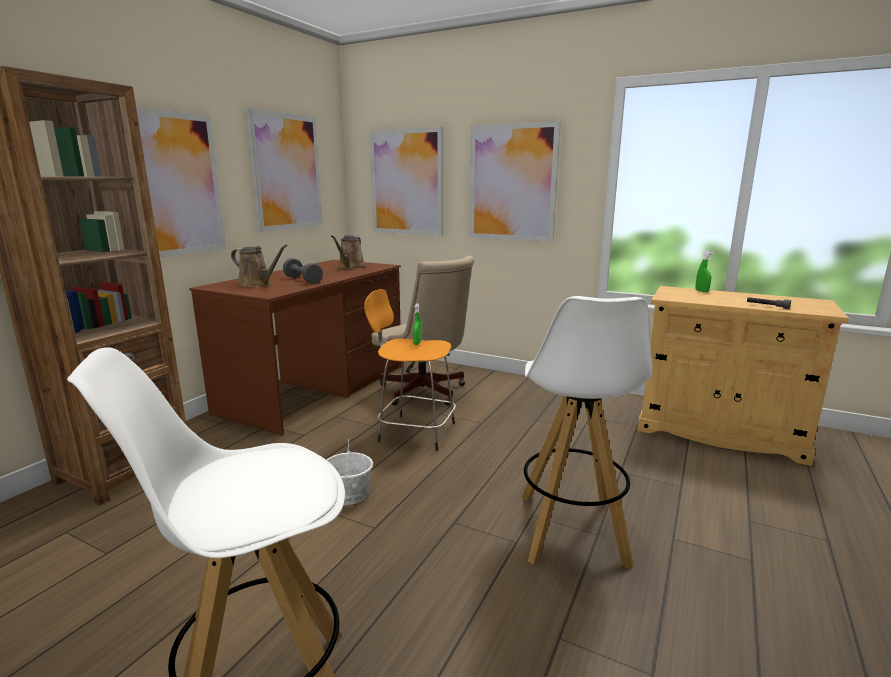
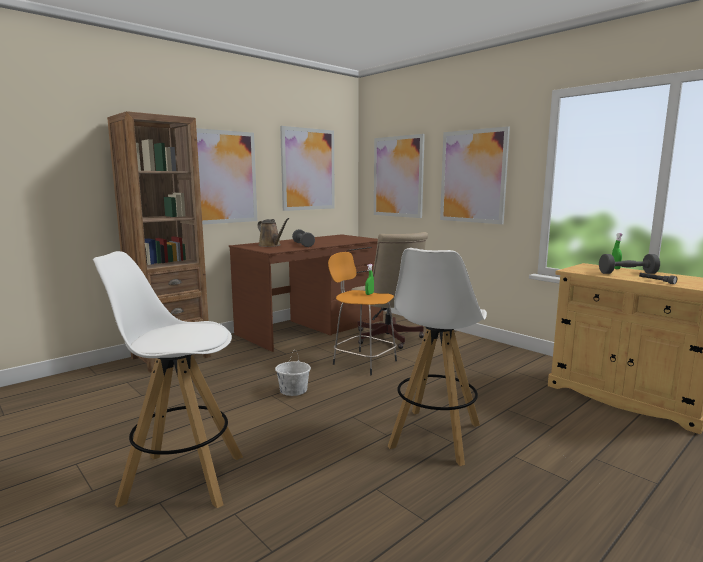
camera: 20 degrees right, 5 degrees down
brown watering can [331,235,366,269] -> none
none -> grey dumbbell [599,254,660,274]

